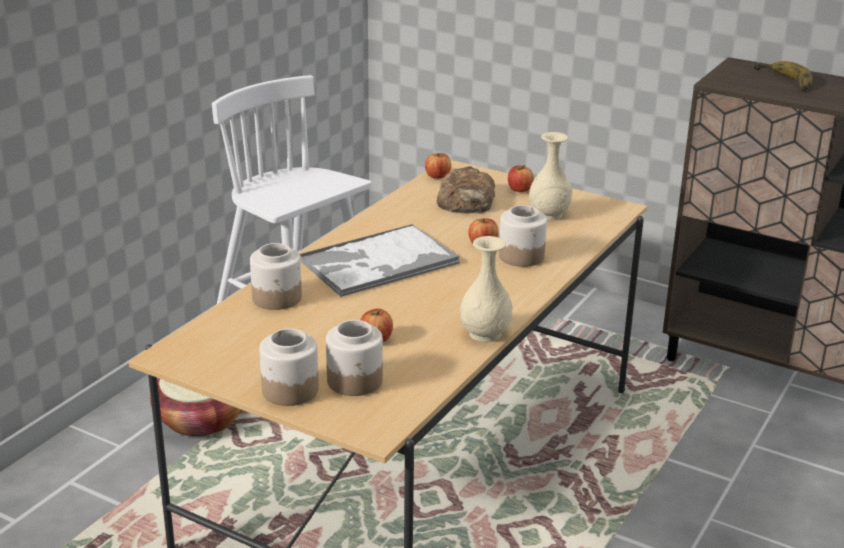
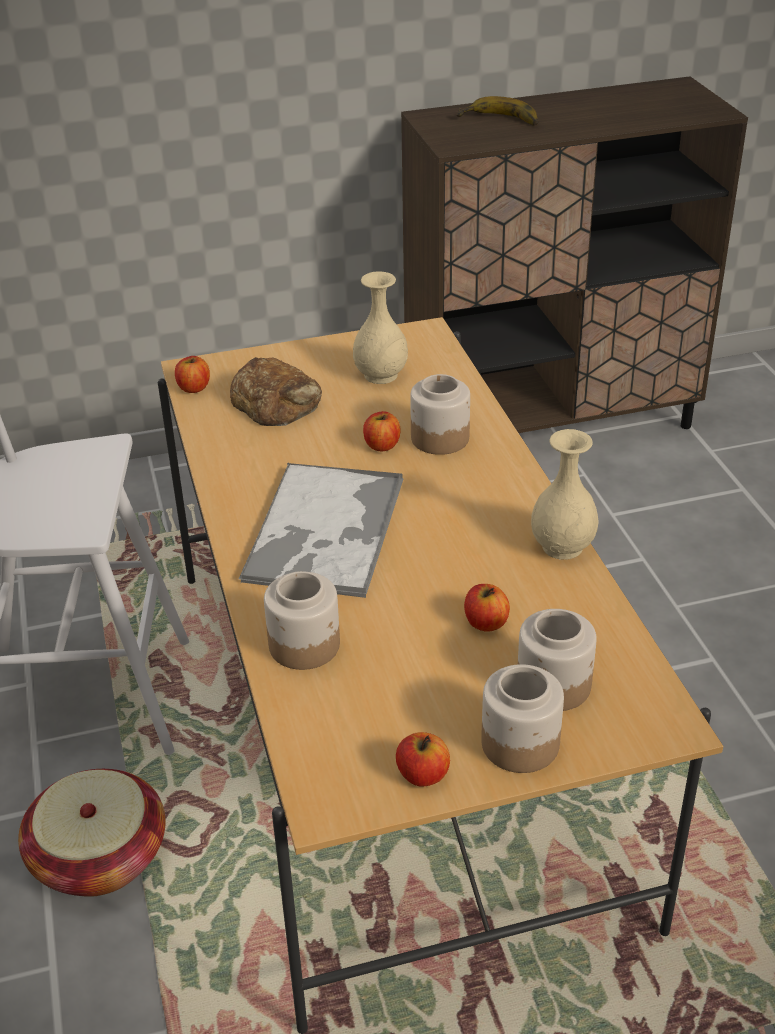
camera: 45 degrees left, 10 degrees up
apple [508,165,534,192] -> apple moved to [396,732,450,786]

